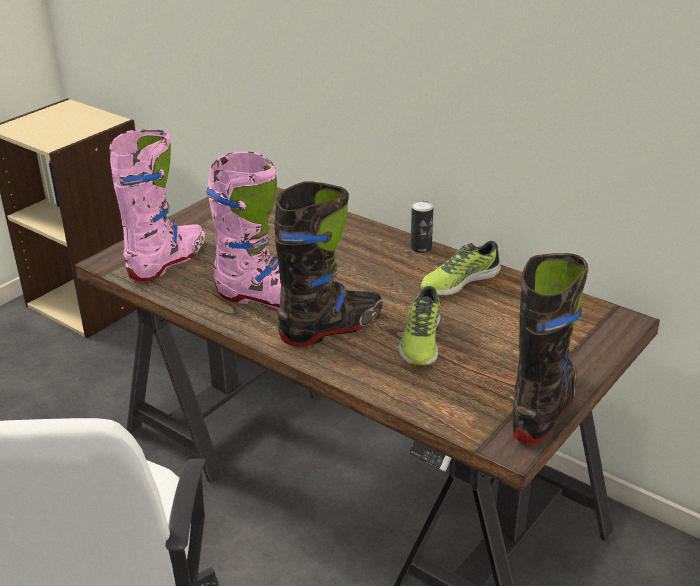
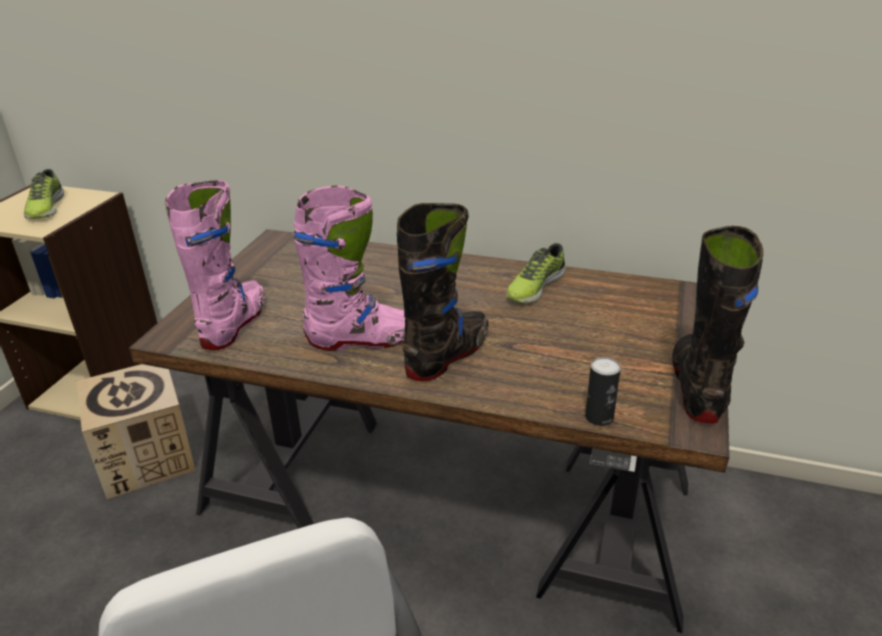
camera: 20 degrees left, 0 degrees up
shoe [399,286,440,365] -> shoe moved to [24,169,64,219]
can [411,201,433,253] -> can moved to [585,357,621,426]
none -> cardboard box [77,364,195,499]

